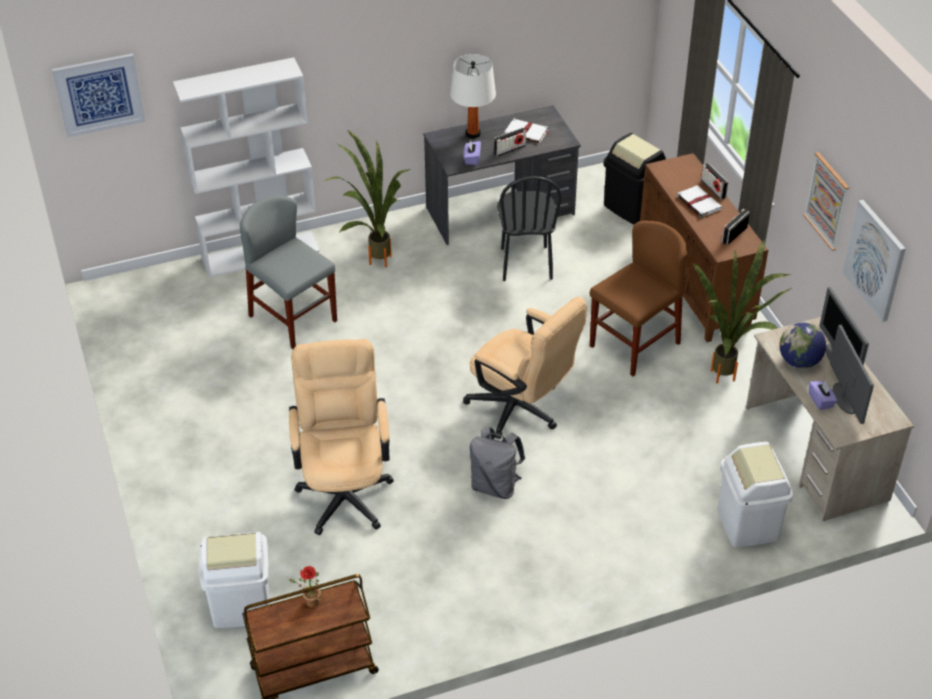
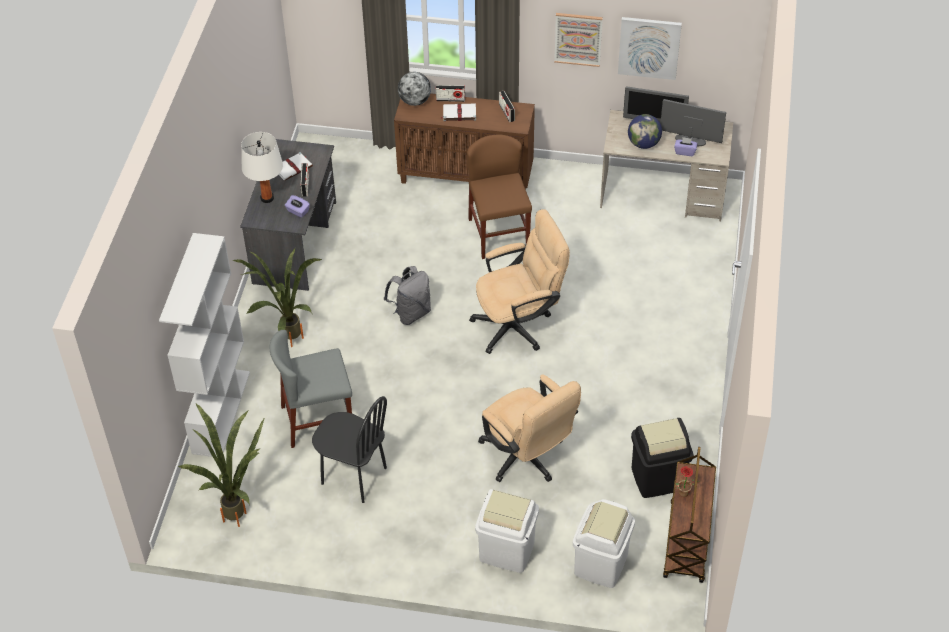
camera: 60 degrees left, 5 degrees up
picture [52,53,146,137] -> none
beige office chair [289,339,394,535] -> beige office chair turned 150 degrees counterclockwise [478,374,581,482]
grey backpack [470,427,525,499] -> grey backpack moved to [384,266,431,325]
black chair [497,176,562,281] -> black chair moved to [312,396,387,503]
black trash can [604,133,666,224] -> black trash can moved to [631,418,693,498]
potted plant [692,240,792,384] -> potted plant moved to [178,404,265,527]
white trash can [717,442,793,547] -> white trash can moved to [475,489,539,573]
none -> globe [398,72,431,106]

